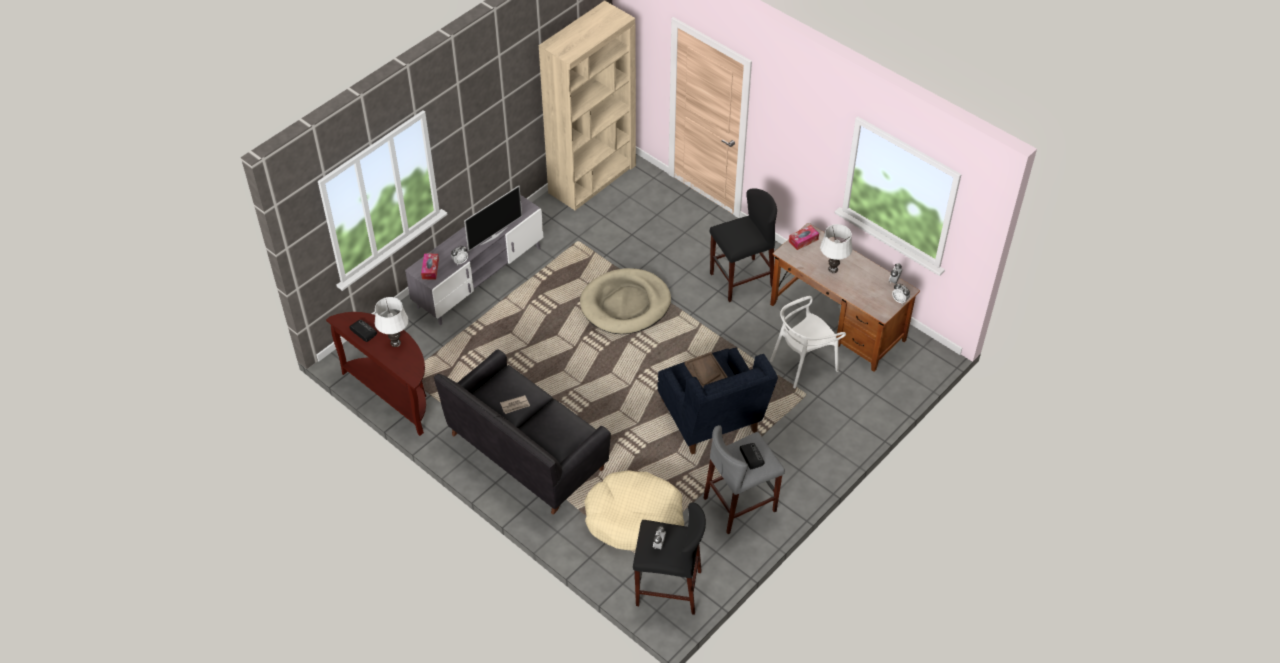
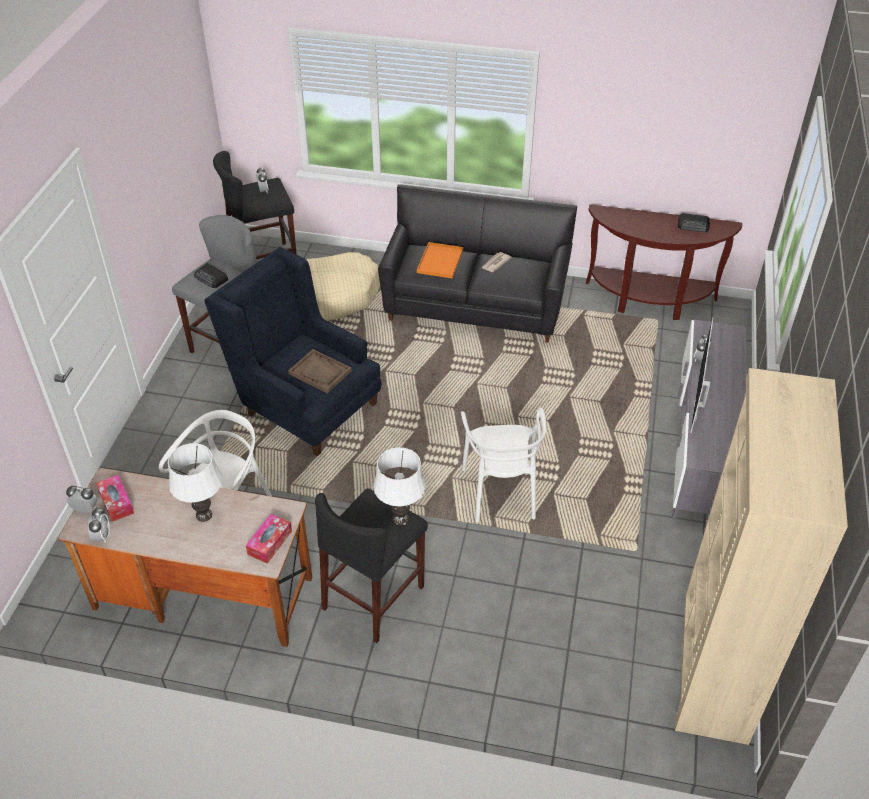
camera: 150 degrees right, 5 degrees down
white table lamp [375,297,408,347] -> white table lamp moved to [373,447,426,525]
tissue box [421,254,439,279] -> tissue box moved to [96,475,134,522]
beige dog bed [580,268,671,334] -> white chair [461,407,546,523]
none -> orange tray [417,242,463,278]

